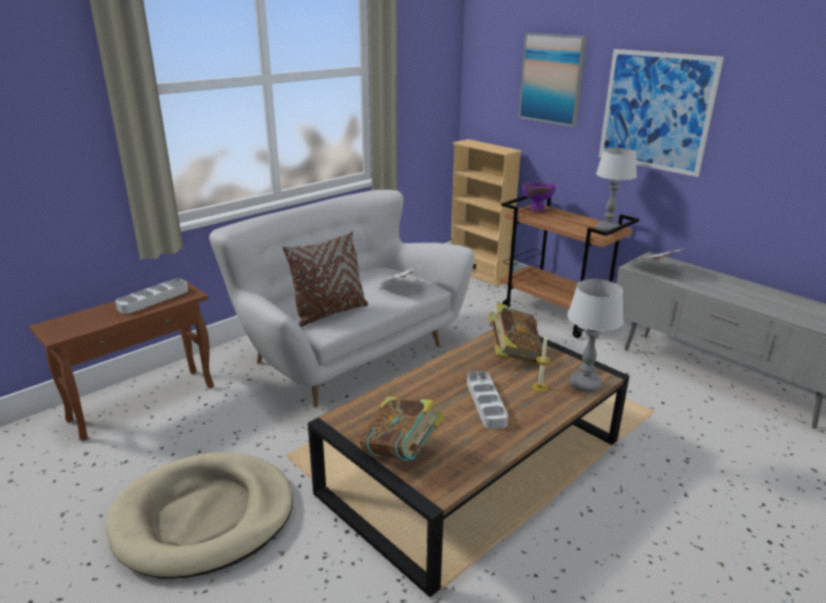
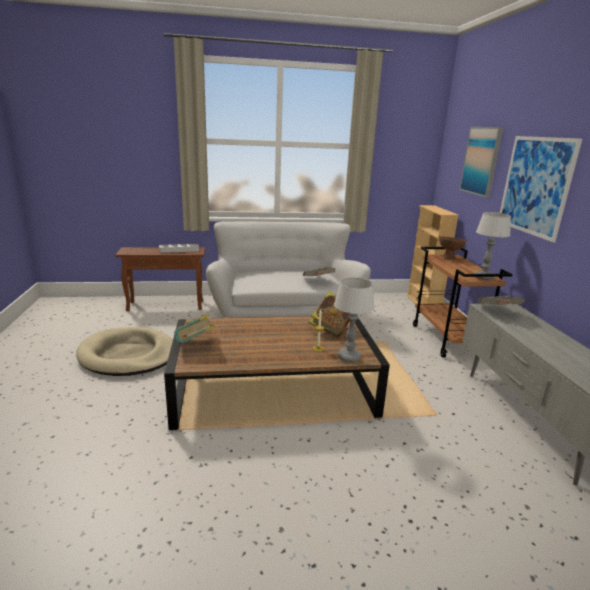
camera: 35 degrees right, 5 degrees down
brown pillow [282,232,368,327] -> none
grey tray [467,371,508,429] -> none
purple bowl [522,183,556,212] -> brown bowl [439,236,467,259]

